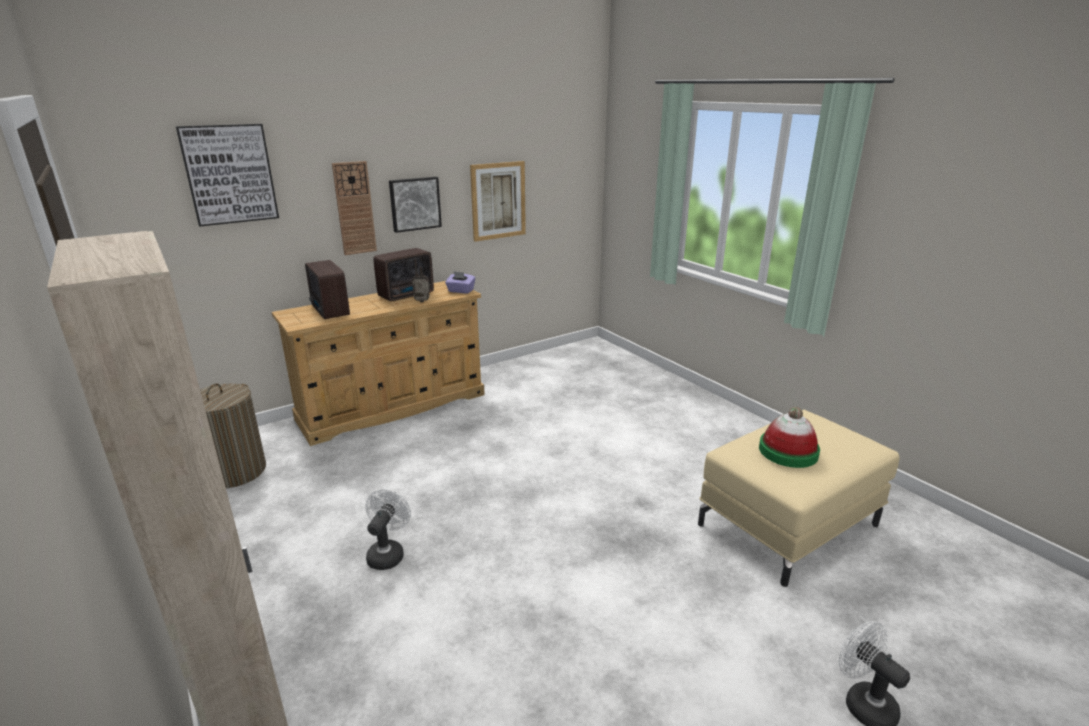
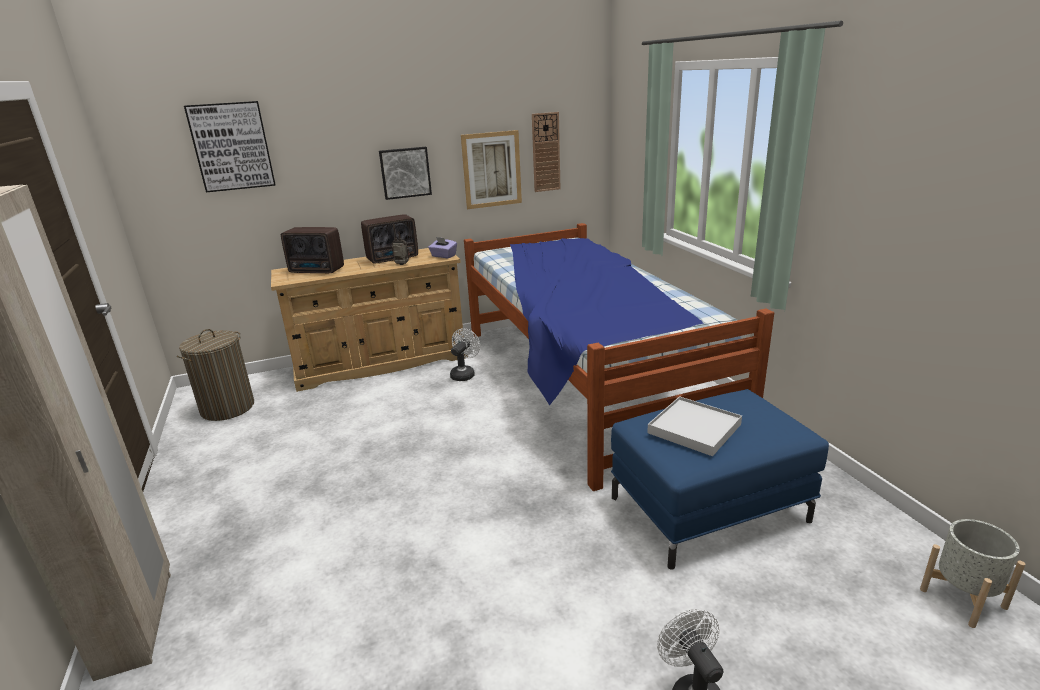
camera: 15 degrees right, 0 degrees up
radio [305,260,350,319] -> radio turned 60 degrees counterclockwise [281,227,344,274]
wall clock [332,161,377,255] -> wall clock moved to [532,112,560,192]
white fan [365,489,411,570] -> white fan moved to [450,328,480,381]
beige ottoman [698,410,900,587] -> blue ottoman [611,389,829,570]
hat [759,407,820,468] -> white tray [647,396,742,456]
none -> bed [464,223,774,491]
none -> grey planter [920,519,1026,628]

